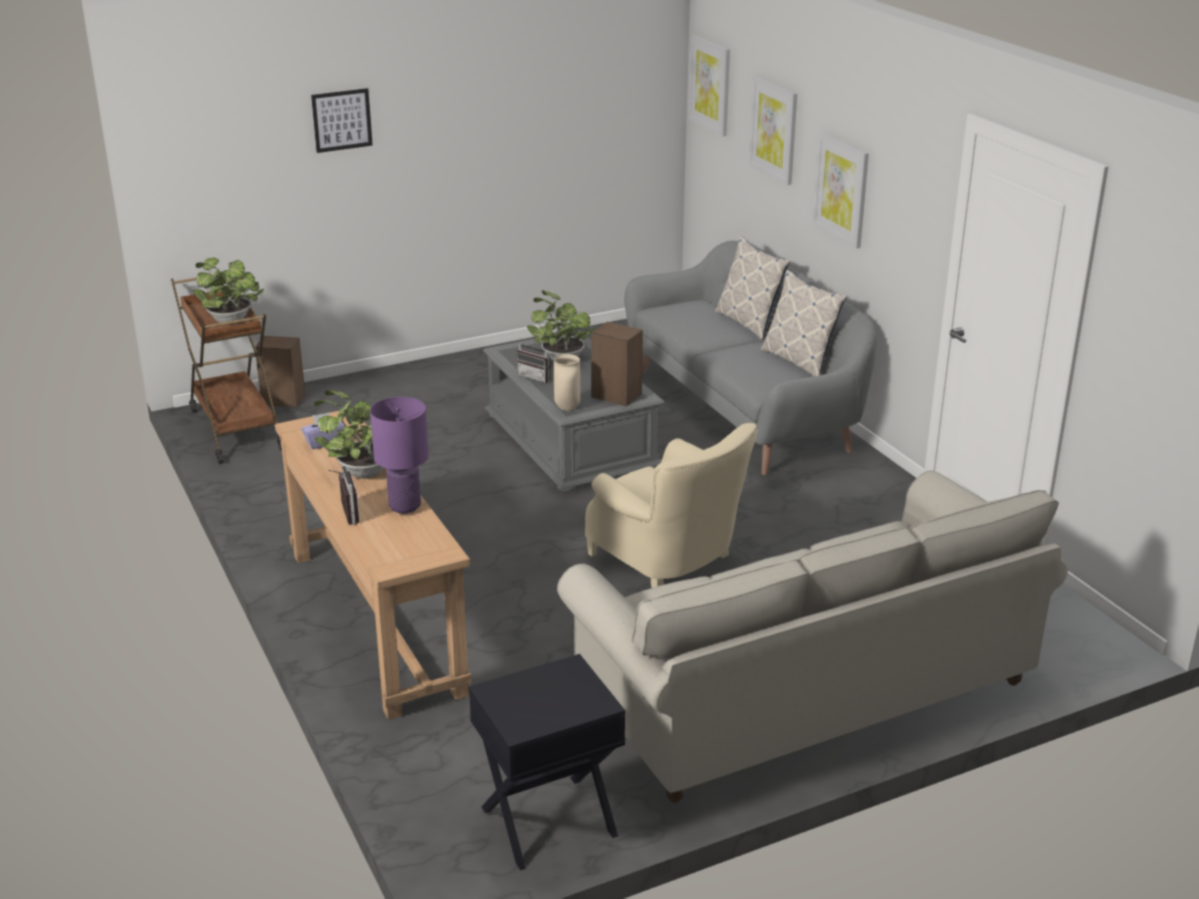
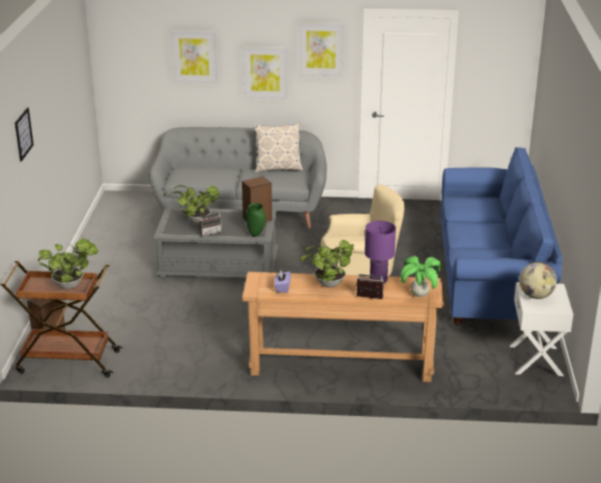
camera: 60 degrees left, 0 degrees up
black side table [469,654,625,871] -> white side table [510,282,573,376]
beige vase [554,354,580,411] -> green vase [245,203,266,236]
beige sofa [557,470,1068,803] -> blue sofa [440,147,562,325]
picture [688,35,730,136] -> picture moved to [299,22,343,76]
pillow [715,236,790,340] -> none
none -> potted plant [400,256,441,297]
none -> globe [519,262,557,299]

